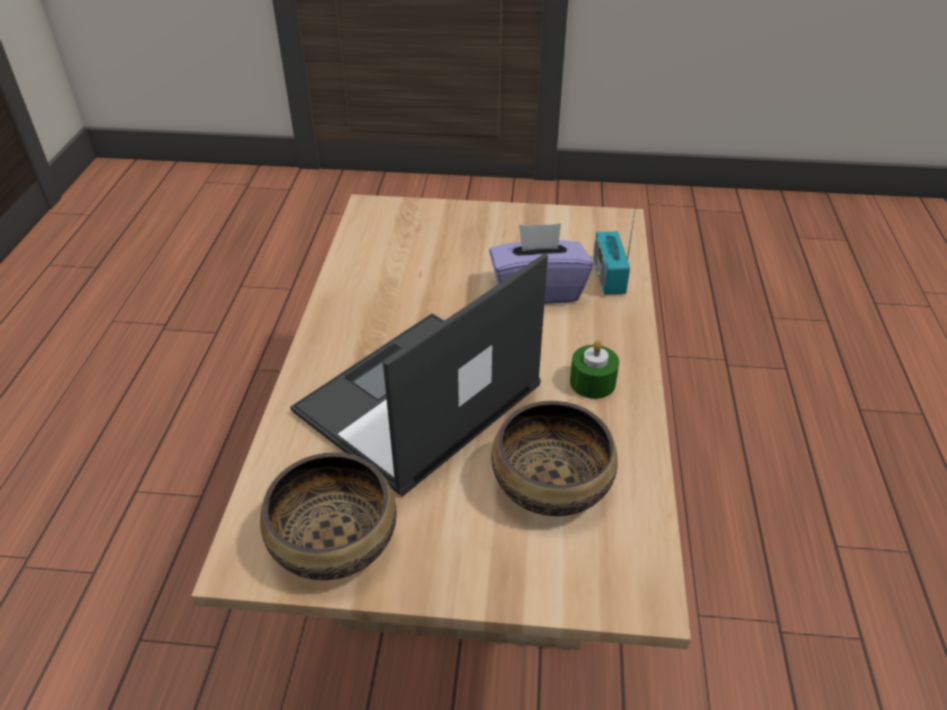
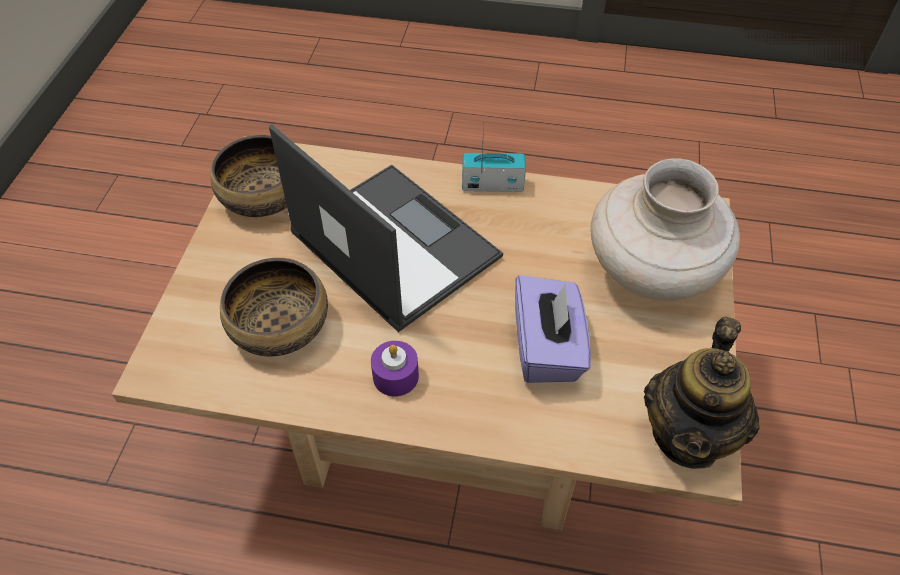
camera: 95 degrees right, 10 degrees up
green candle [570,340,619,399] -> purple candle [371,341,419,397]
radio [593,200,637,295] -> radio moved to [462,121,526,192]
none -> beige vase [590,158,740,301]
none -> teapot [644,316,760,469]

